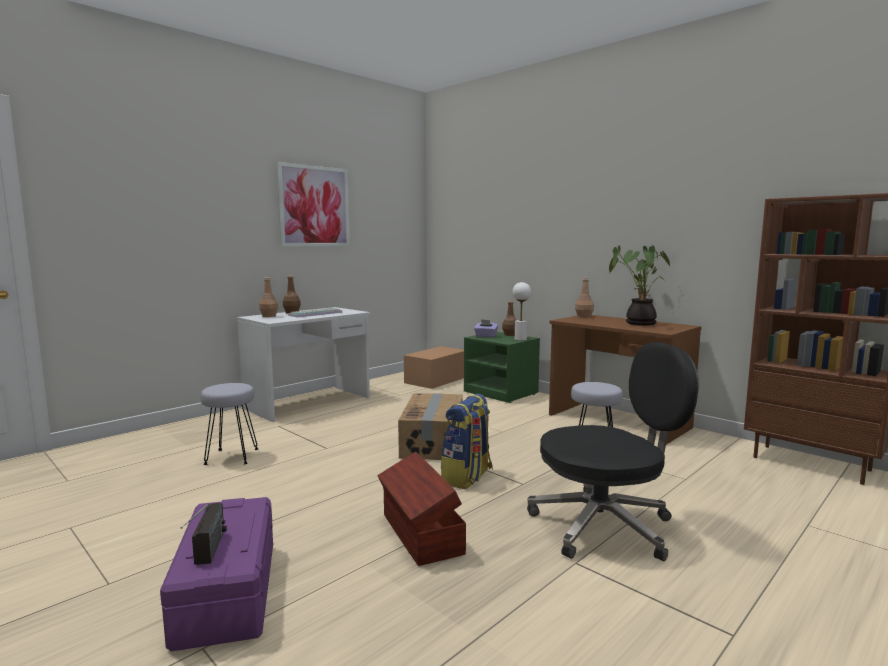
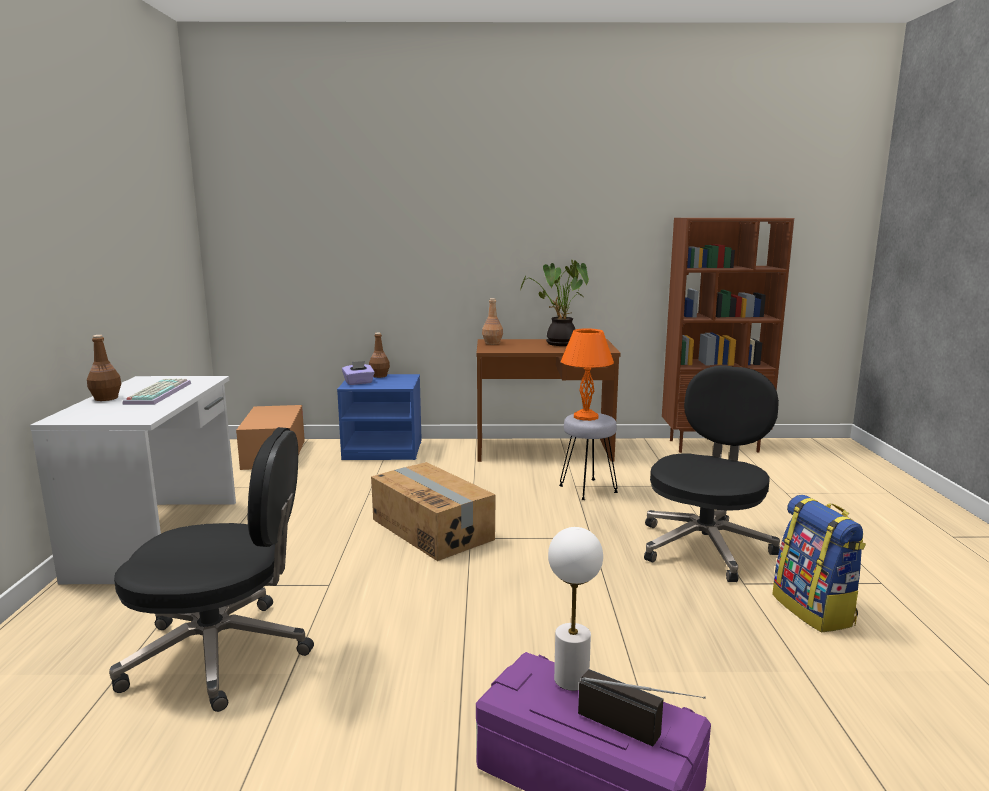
camera: 45 degrees left, 5 degrees up
grey stool [201,383,258,465] -> black office chair [109,427,314,712]
brown bottle [259,277,278,317] -> none
picture [277,162,350,247] -> none
brown storage box [377,452,466,566] -> none
backpack [441,394,493,489] -> backpack moved to [772,495,866,633]
green nightstand [464,332,540,403] -> blue nightstand [337,374,422,460]
white table lamp [512,282,531,341] -> white table lamp moved to [548,527,603,691]
none -> orange table lamp [561,329,614,421]

